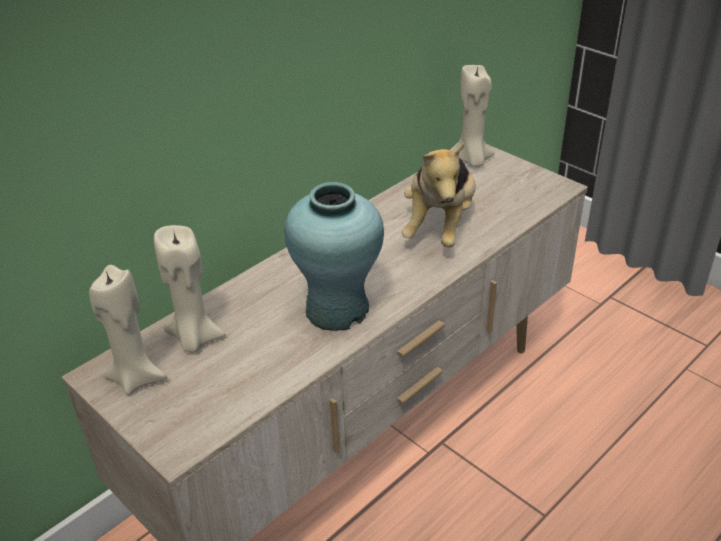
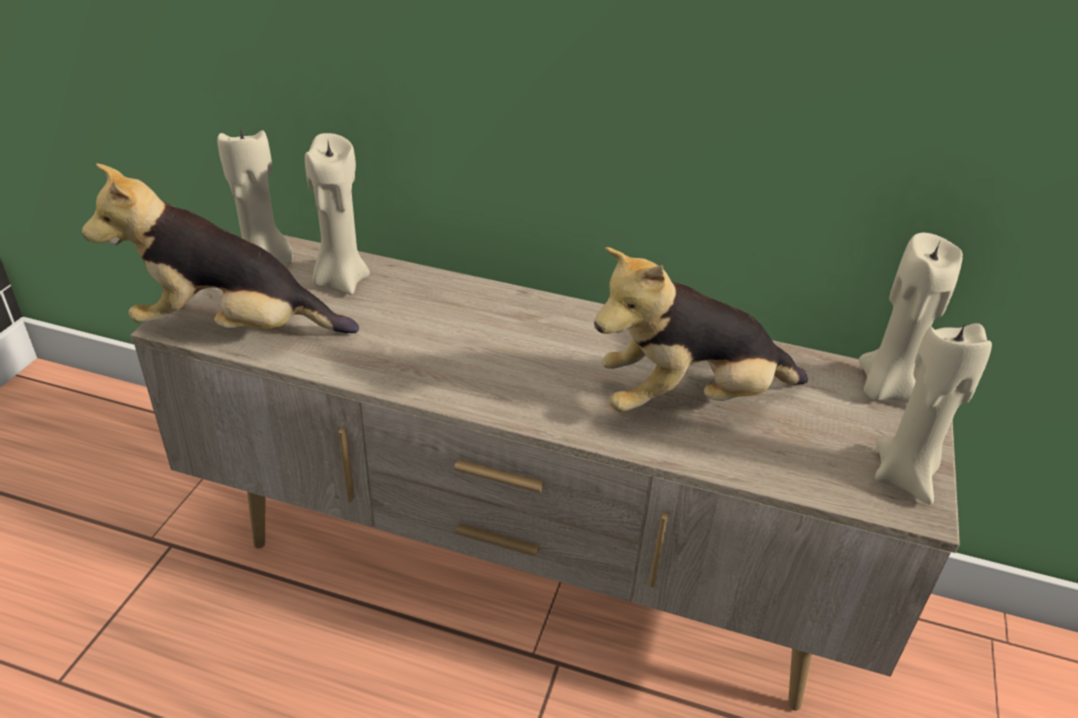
camera: 60 degrees right, 0 degrees up
turquoise vase [284,182,384,331] -> none
none -> plush toy [82,164,359,333]
none -> beige candle [875,321,992,505]

